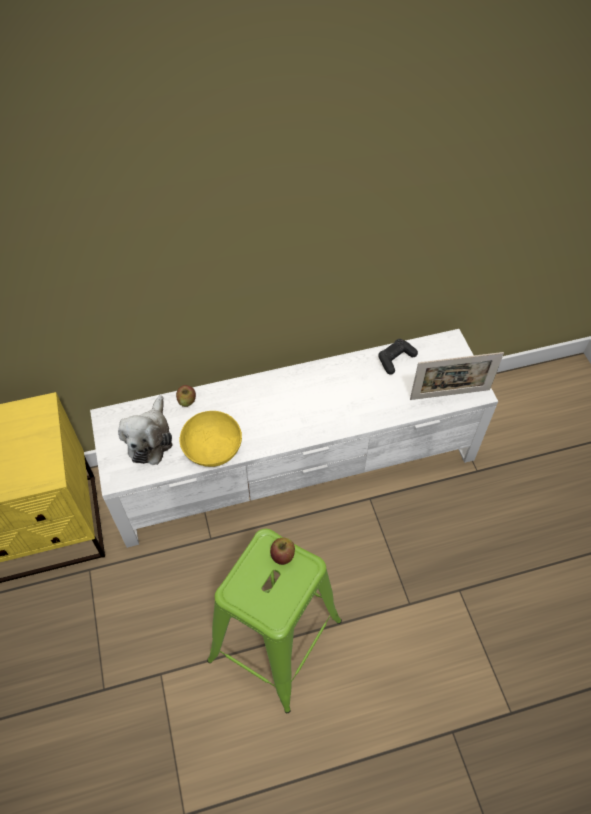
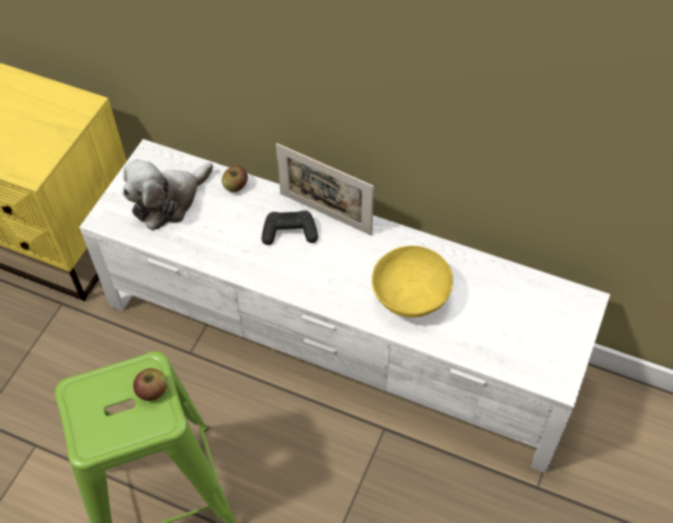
camera: 40 degrees right, 0 degrees up
yellow bowl [179,411,242,467] -> yellow bowl moved to [372,246,453,318]
black game controller [378,339,418,375] -> black game controller moved to [262,210,318,245]
picture frame [410,352,504,400] -> picture frame moved to [276,143,374,235]

